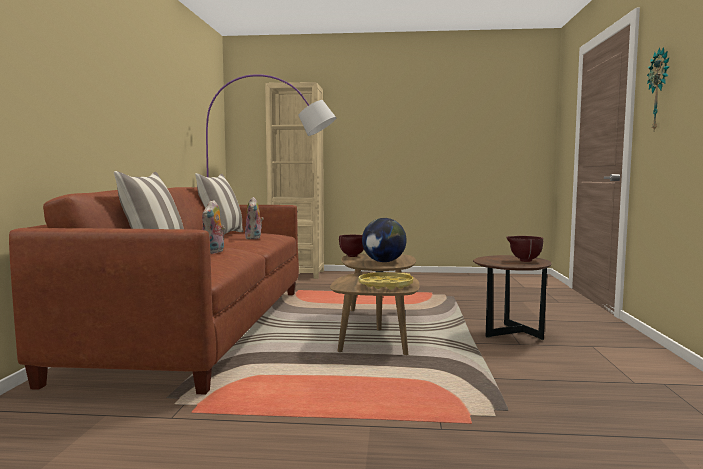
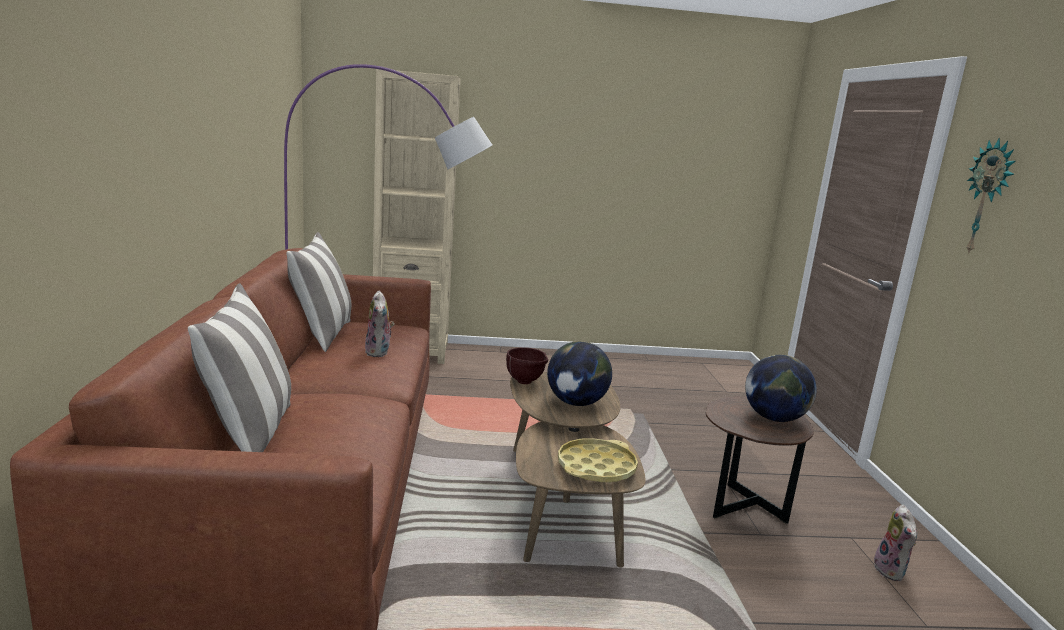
camera: 10 degrees left, 10 degrees up
plush toy [202,200,225,254] -> plush toy moved to [870,505,917,581]
brown bowl [506,236,543,262] -> globe [745,355,817,422]

